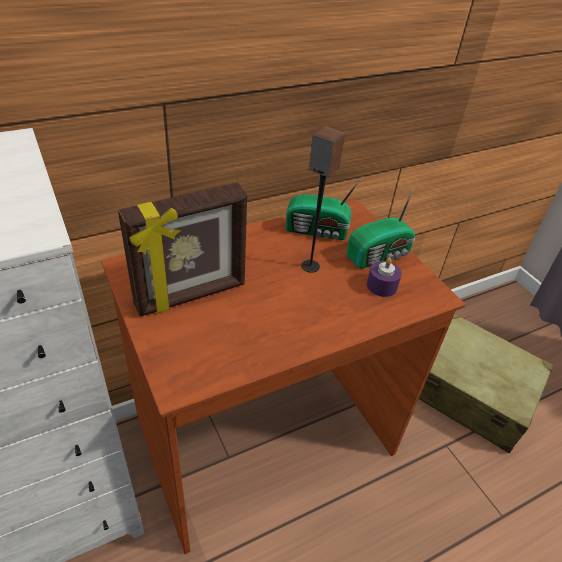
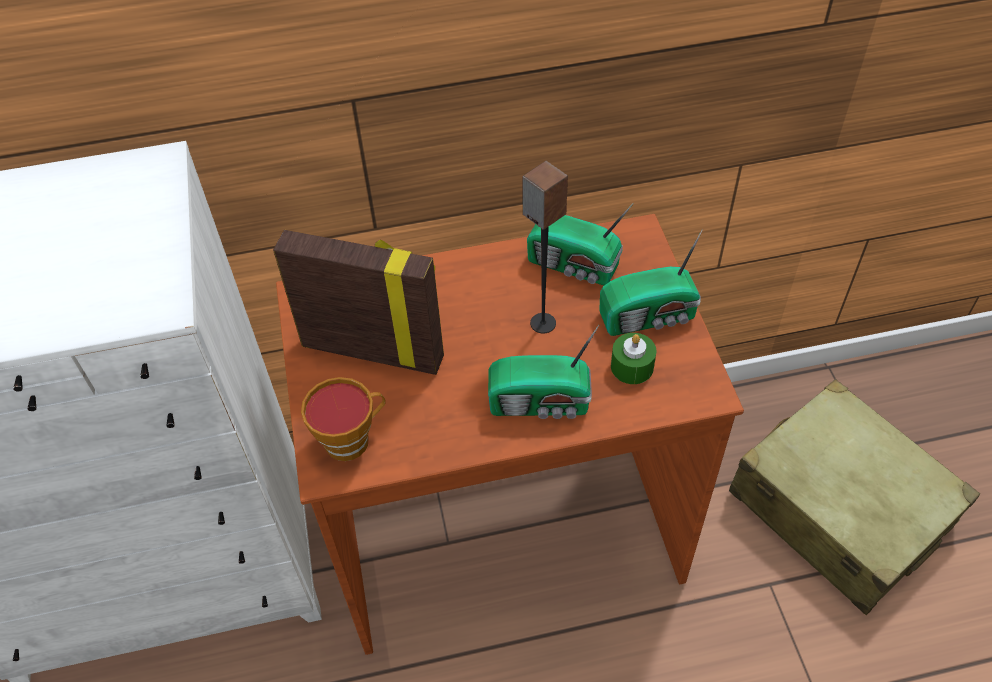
camera: 20 degrees right, 10 degrees up
picture frame [118,183,247,317] -> picture frame turned 150 degrees counterclockwise [273,230,444,375]
purple candle [367,258,402,297] -> green candle [611,333,656,384]
none -> cup [301,377,386,461]
none -> radio [488,325,599,419]

